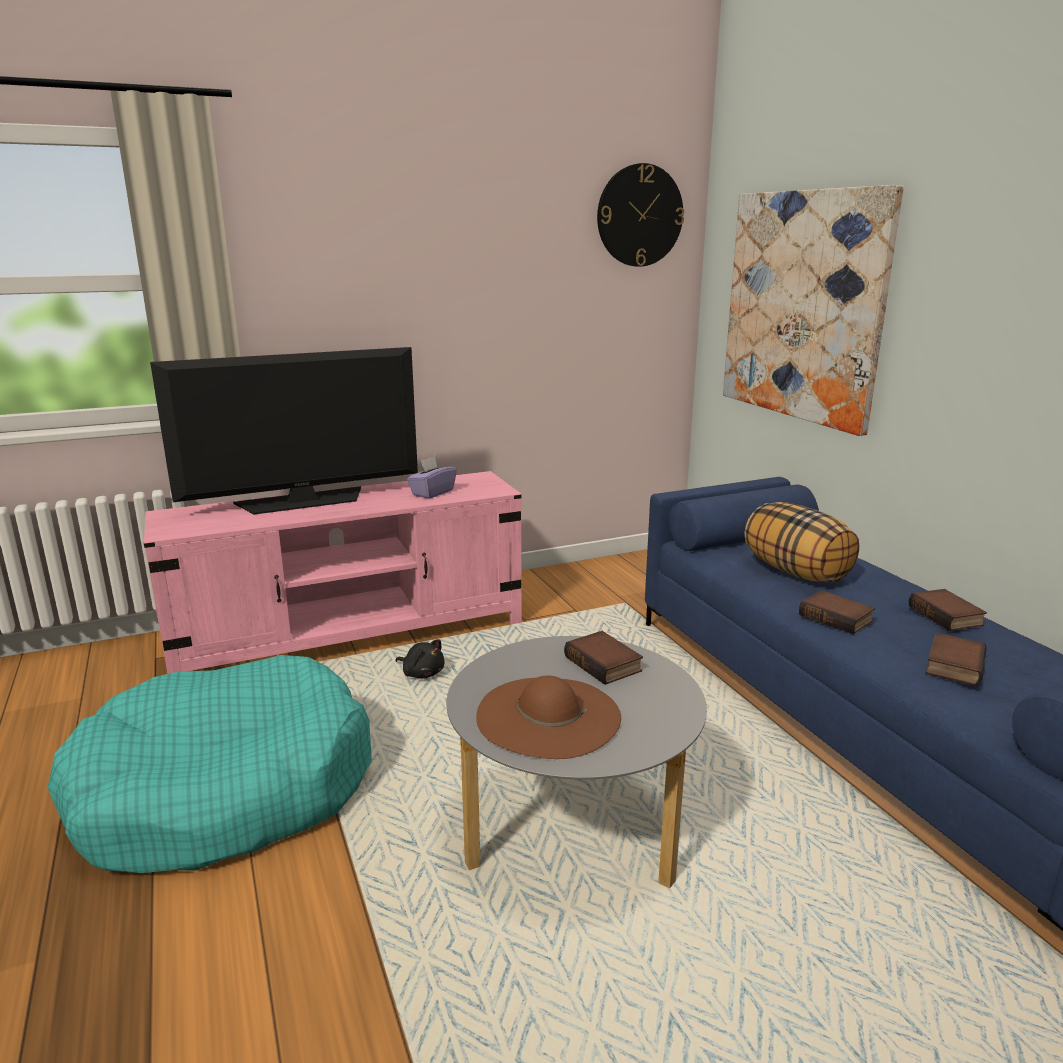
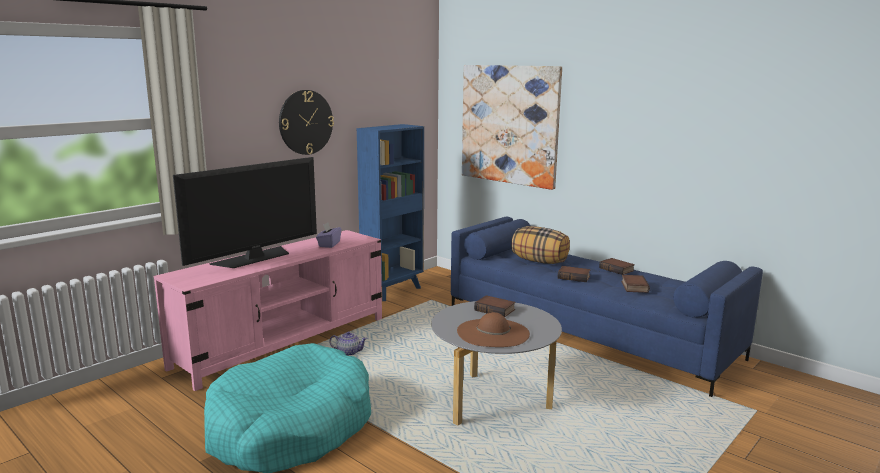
camera: 25 degrees left, 5 degrees down
black plush toy [396,639,445,678] -> teapot [329,331,368,355]
wall clock [597,163,684,267] -> wall clock moved to [279,90,334,155]
none -> blue bookcase [357,124,424,301]

